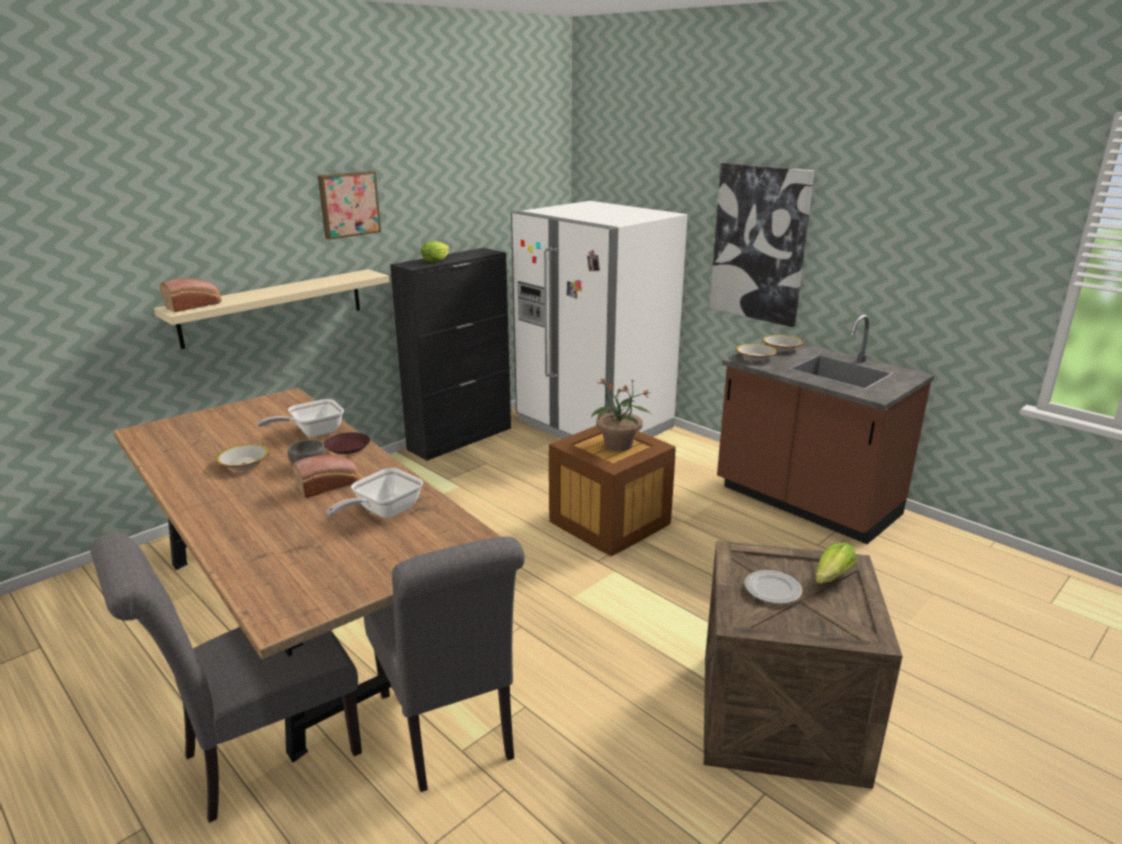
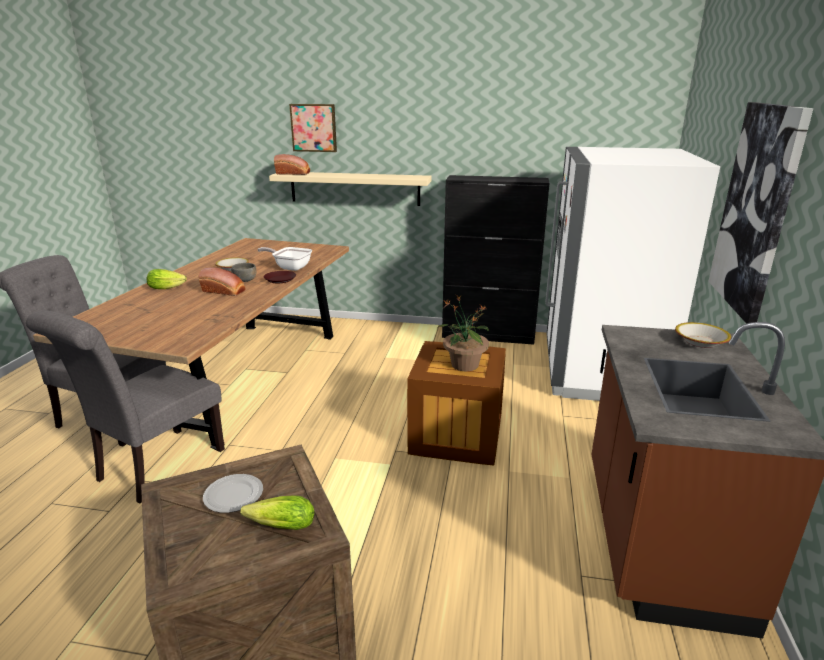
camera: 55 degrees right, 0 degrees up
picture [318,171,381,240] -> picture moved to [289,104,337,152]
frying pan [326,468,423,518] -> none
lettuce [421,241,450,263] -> lettuce moved to [146,269,187,289]
bowl [736,344,777,361] -> none

